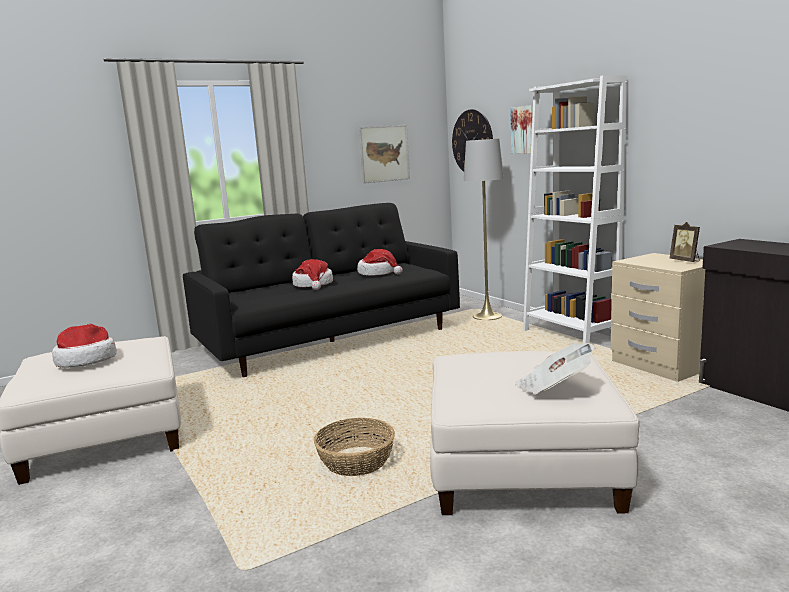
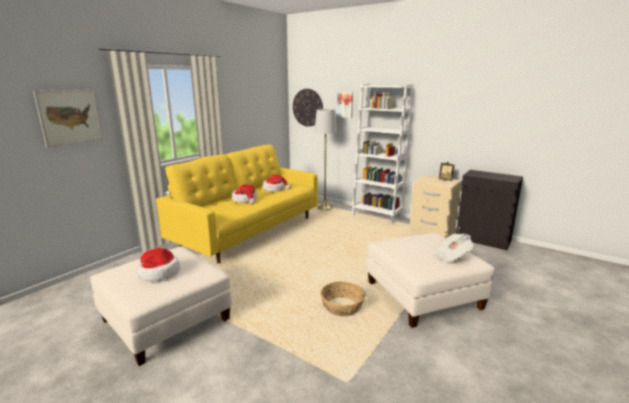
camera: 25 degrees left, 5 degrees up
black sofa [183,203,460,377] -> yellow sofa [156,145,318,263]
picture [359,125,410,184] -> picture moved to [33,89,102,148]

